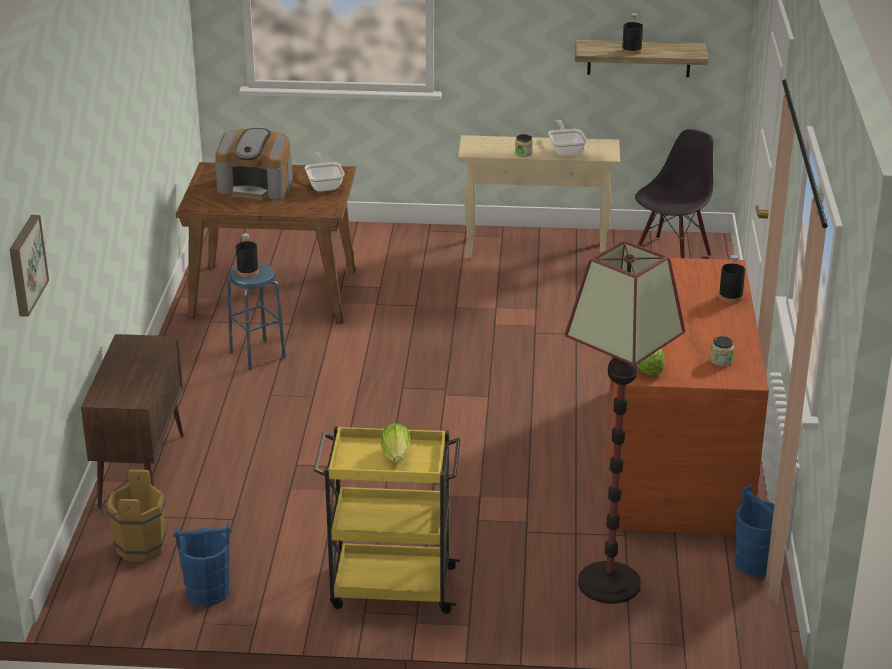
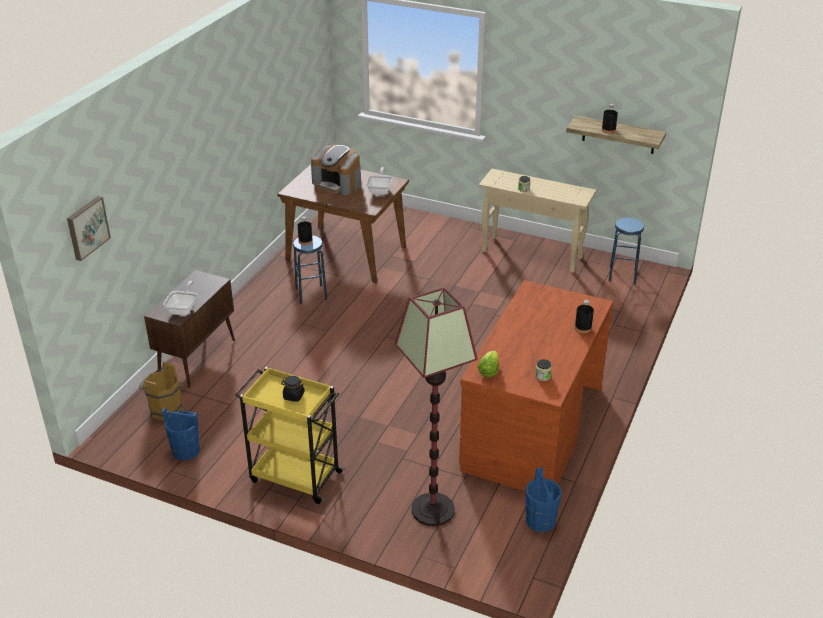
camera: 20 degrees right, 5 degrees up
lettuce [381,423,411,463] -> black jar [281,376,305,402]
frying pan [548,120,587,156] -> frying pan moved to [163,280,197,316]
black chair [635,129,714,258] -> blue stool [608,218,644,285]

